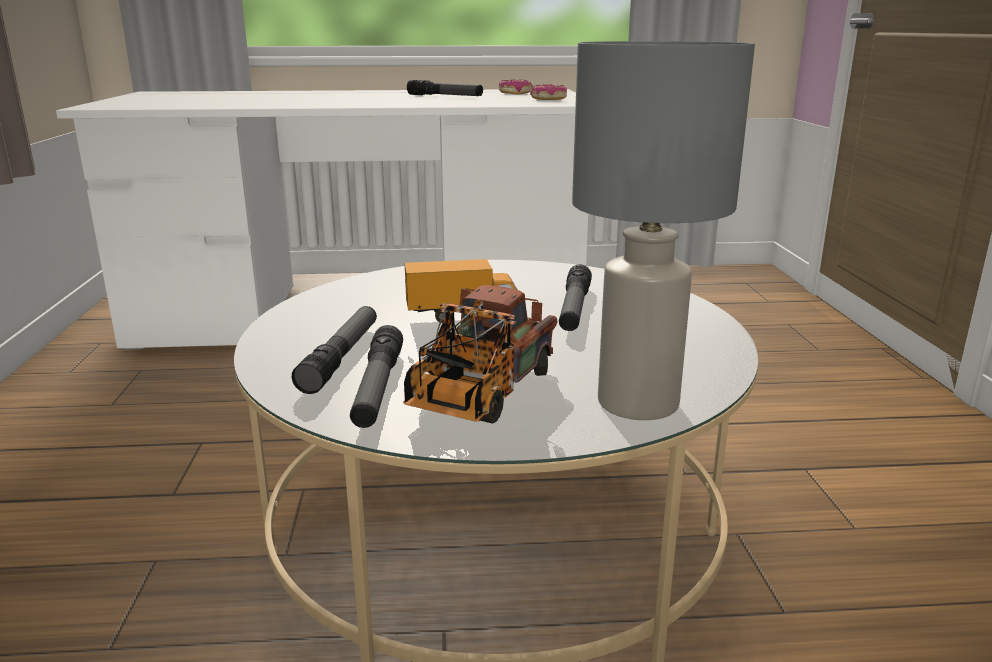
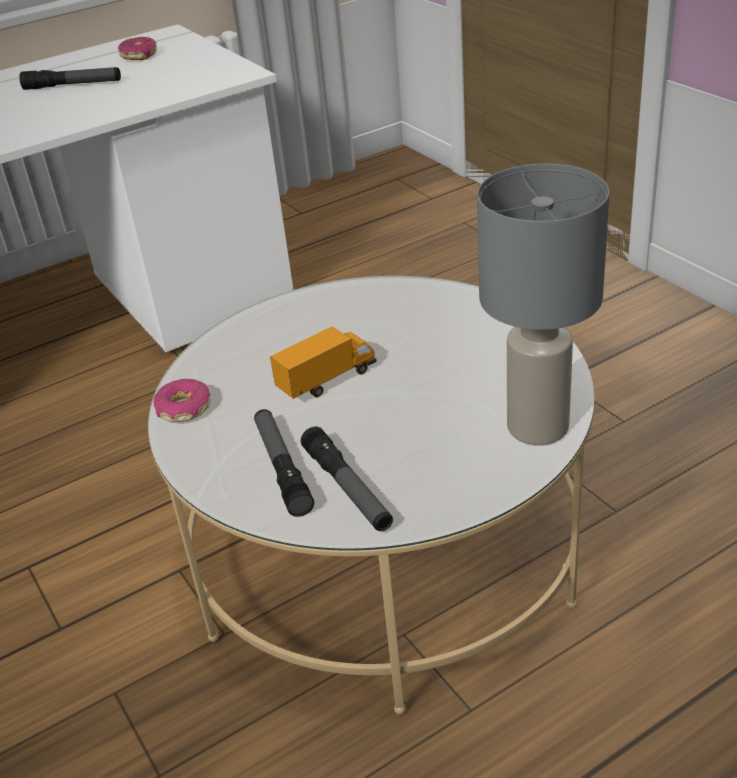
camera: 25 degrees left, 15 degrees up
toy truck [403,285,557,424] -> none
donut [530,84,567,100] -> donut moved to [154,379,211,422]
flashlight [559,264,592,331] -> none

